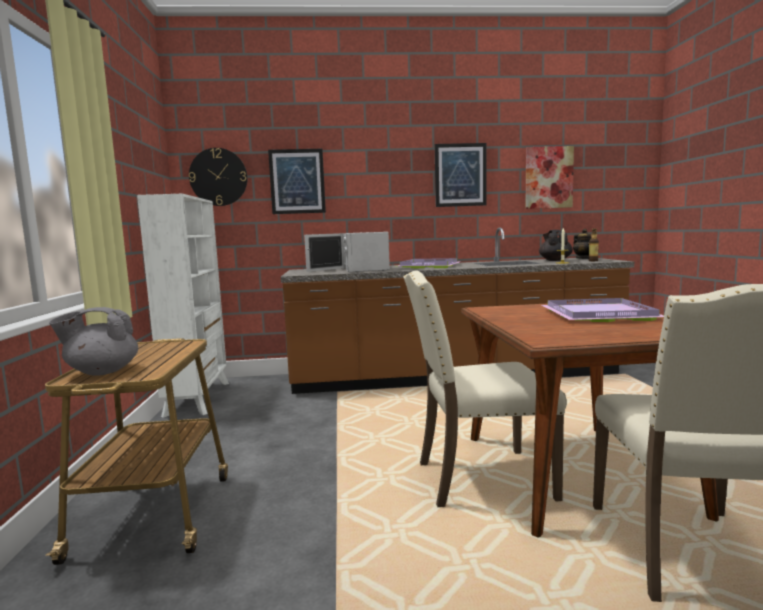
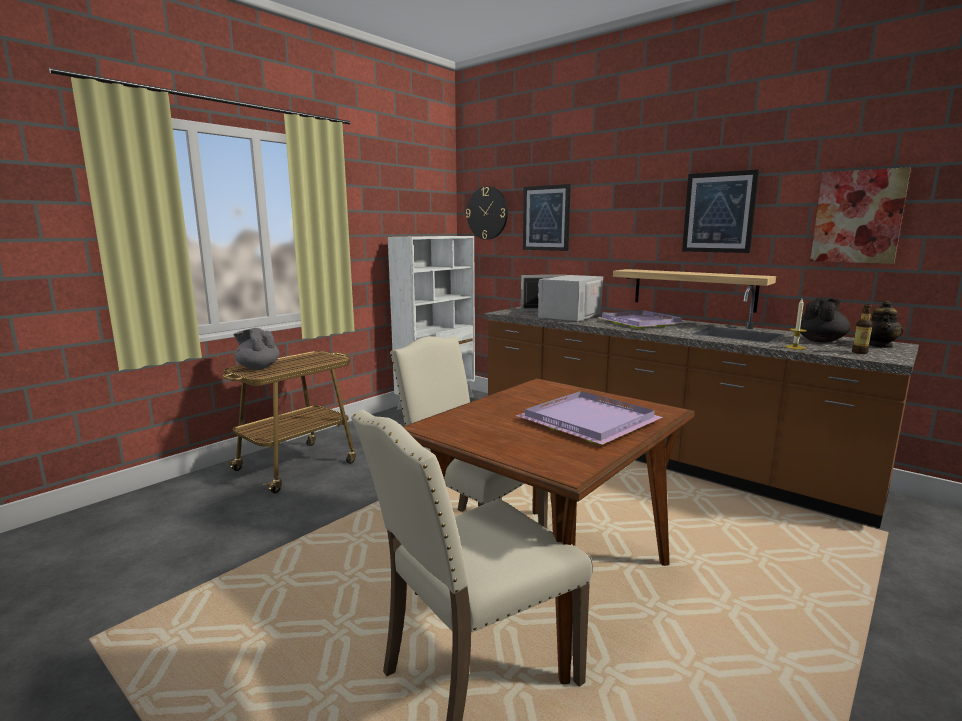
camera: 45 degrees right, 5 degrees up
none -> shelf [613,269,776,313]

